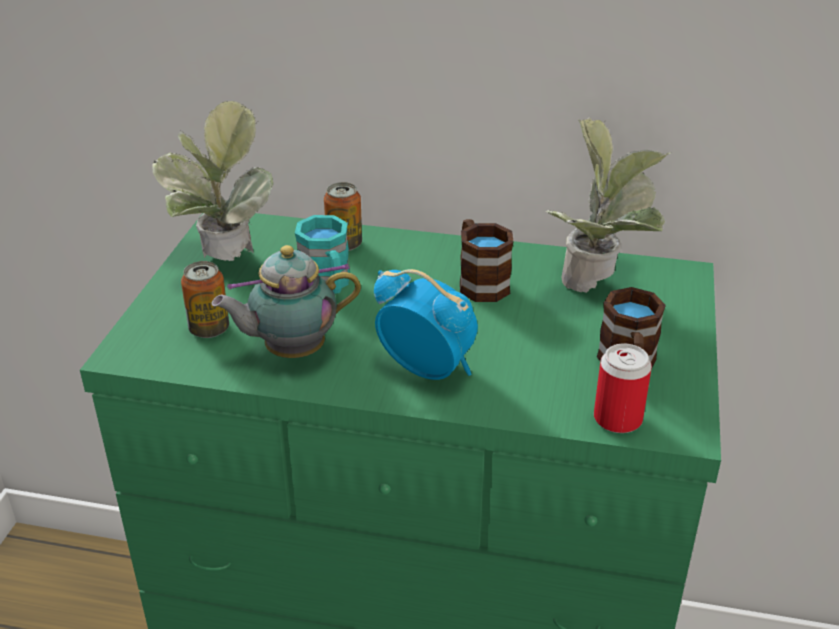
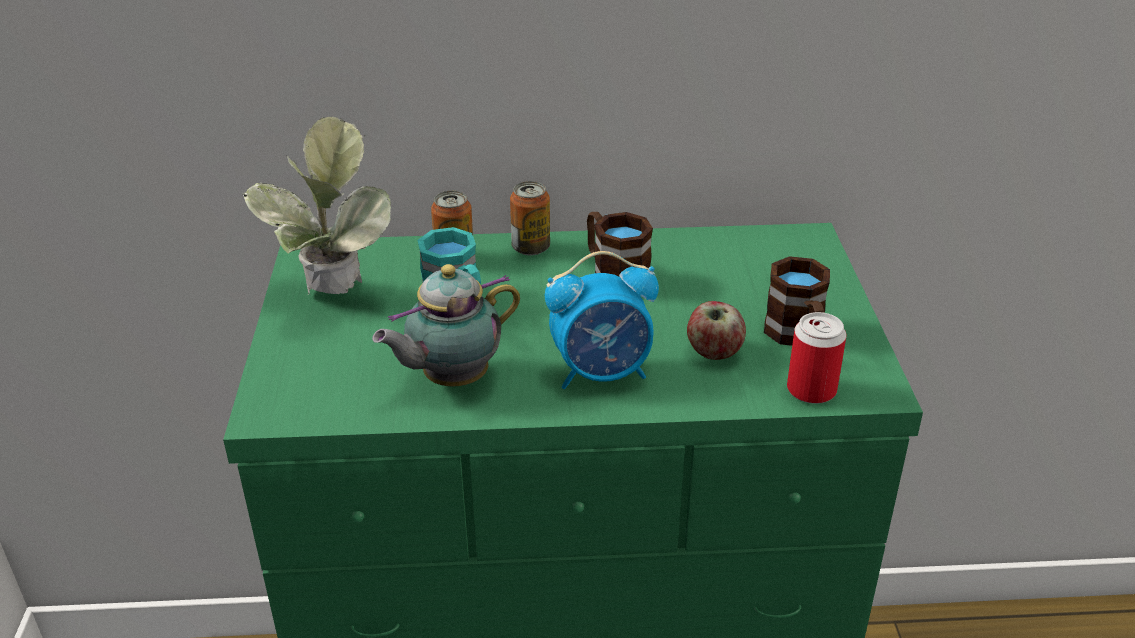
camera: 15 degrees left, 0 degrees up
can [181,261,229,338] -> can moved to [510,181,550,256]
alarm clock [374,269,478,380] -> alarm clock turned 150 degrees clockwise [545,251,659,389]
potted plant [546,117,670,293] -> none
none -> apple [687,301,746,360]

